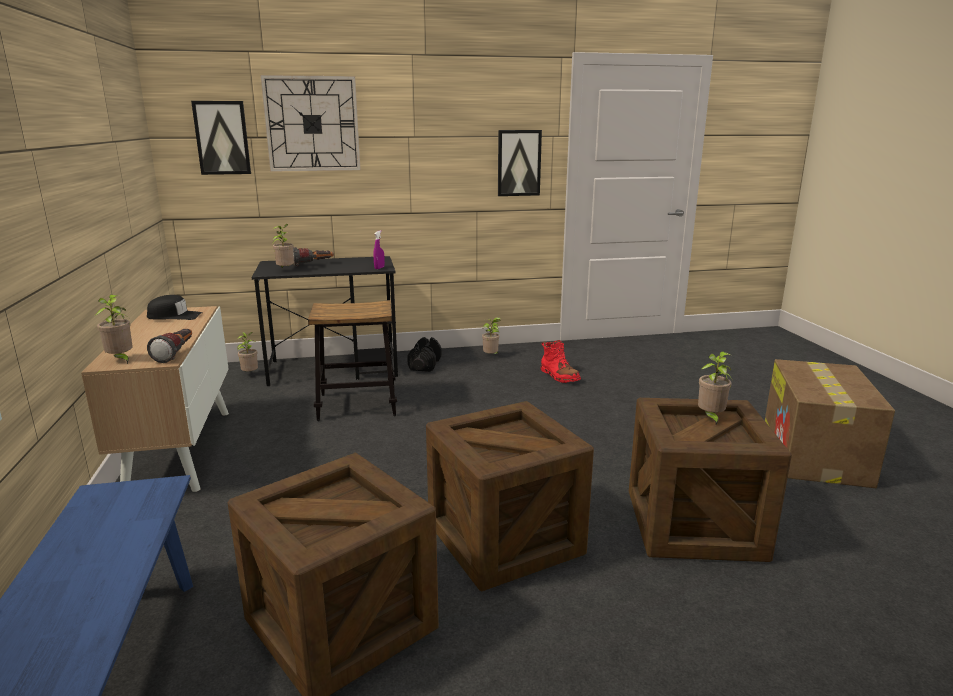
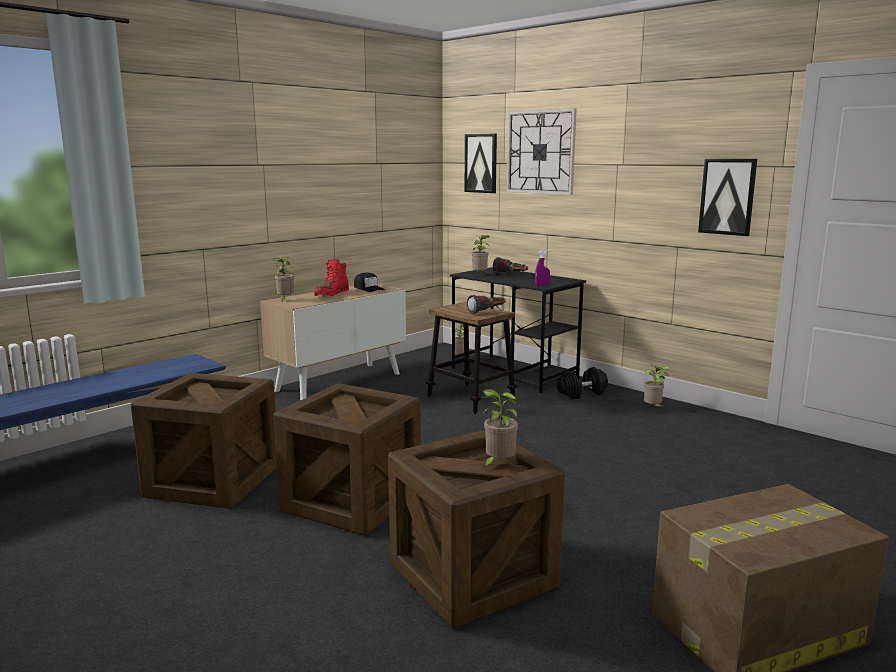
camera: 55 degrees right, 5 degrees down
flashlight [147,329,192,363] -> flashlight moved to [467,295,506,314]
red boot [541,340,581,383] -> red boot moved to [314,259,349,296]

